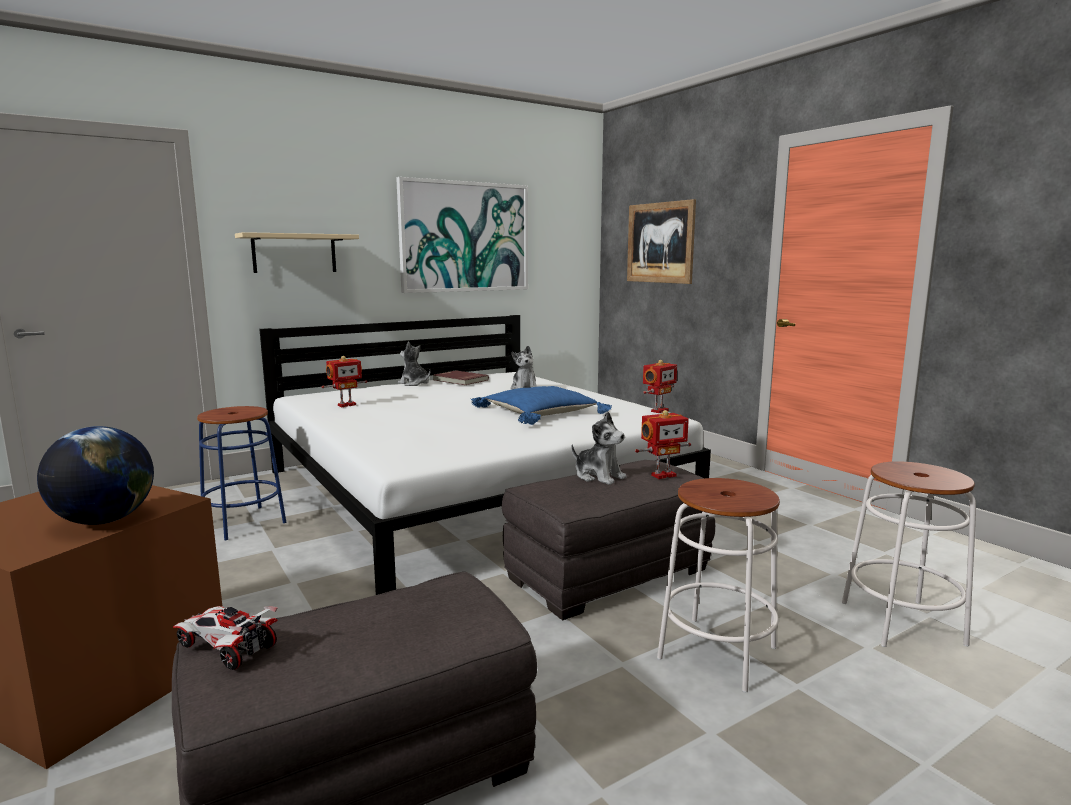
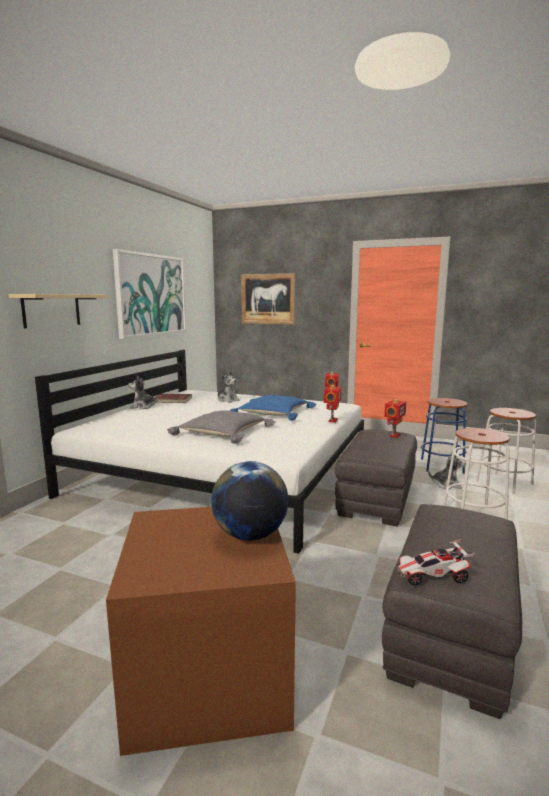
camera: 35 degrees left, 0 degrees up
blue stool [197,406,286,540] -> blue stool moved to [421,398,467,474]
toy robot [321,356,367,407] -> toy robot moved to [324,385,342,422]
plush toy [571,412,626,485] -> plush toy moved to [428,453,466,490]
none -> grey pillow [166,410,276,444]

